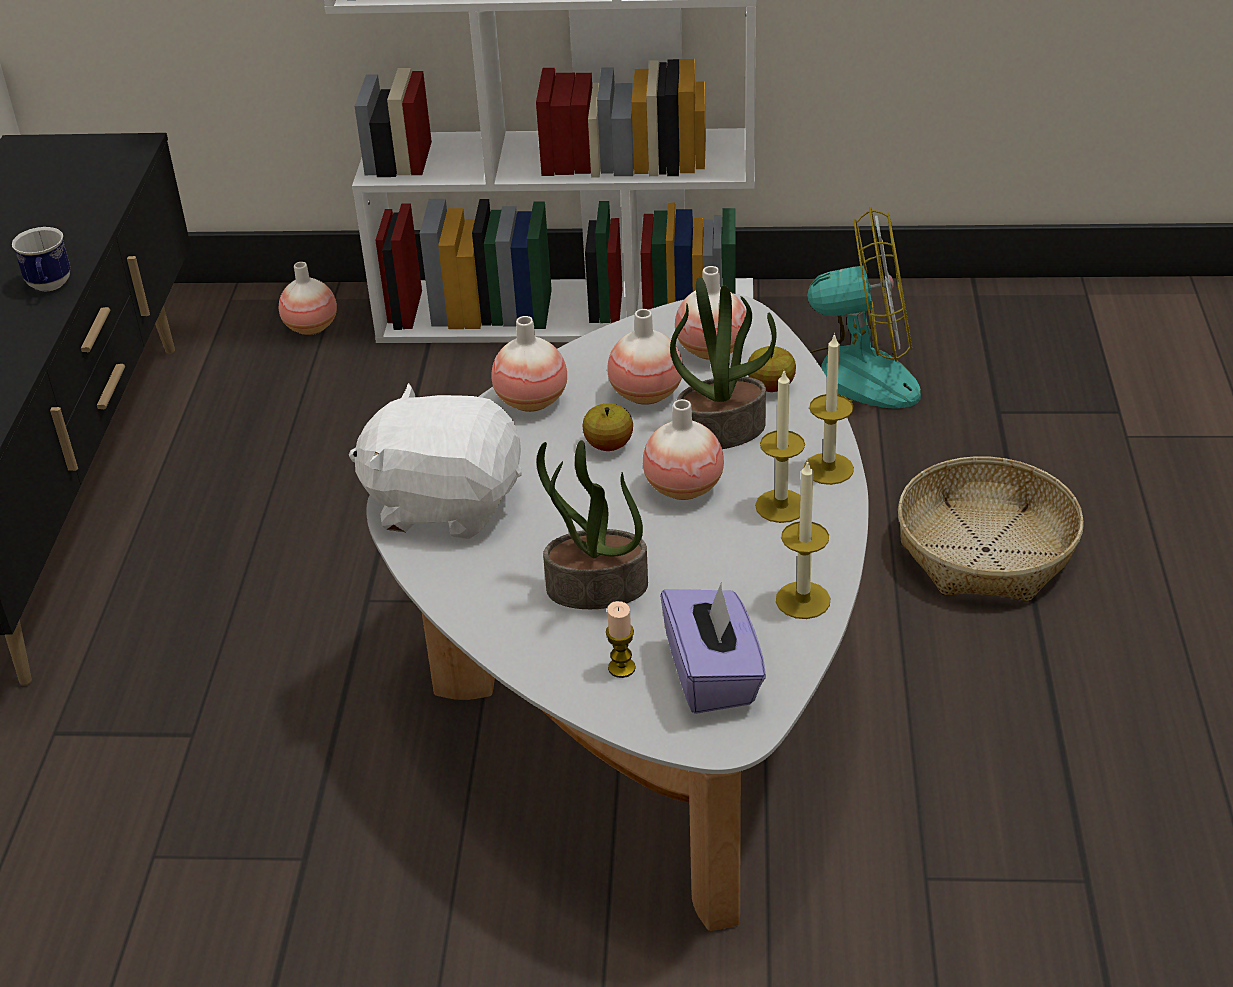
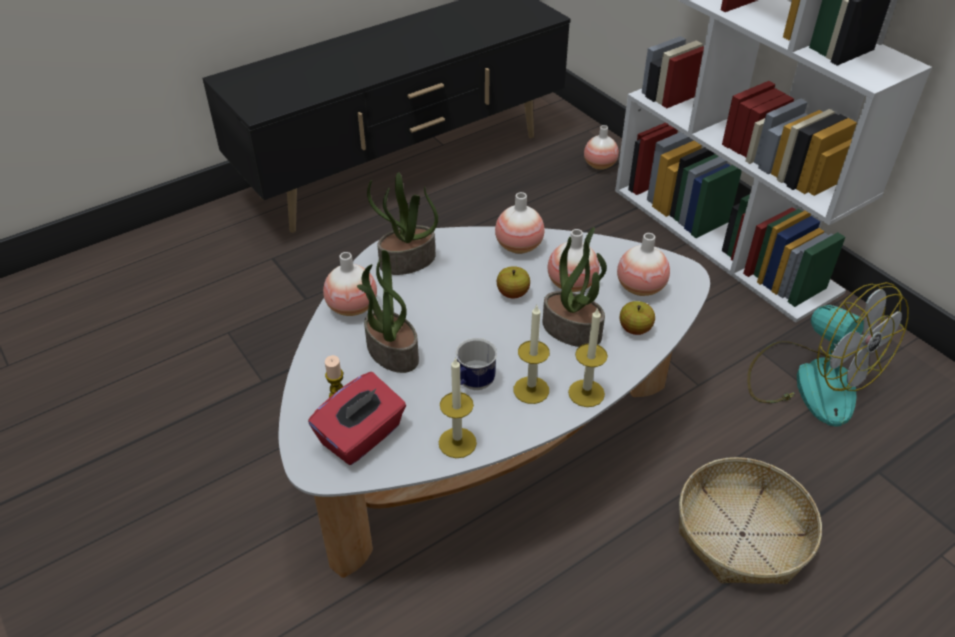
camera: 50 degrees right, 5 degrees up
mug [12,227,70,291] -> mug moved to [456,338,497,390]
white plush toy [349,383,522,539] -> potted plant [367,172,438,275]
vase [643,399,724,500] -> vase moved to [323,252,377,316]
purple tissue box [660,582,766,714] -> red tissue box [308,372,406,465]

